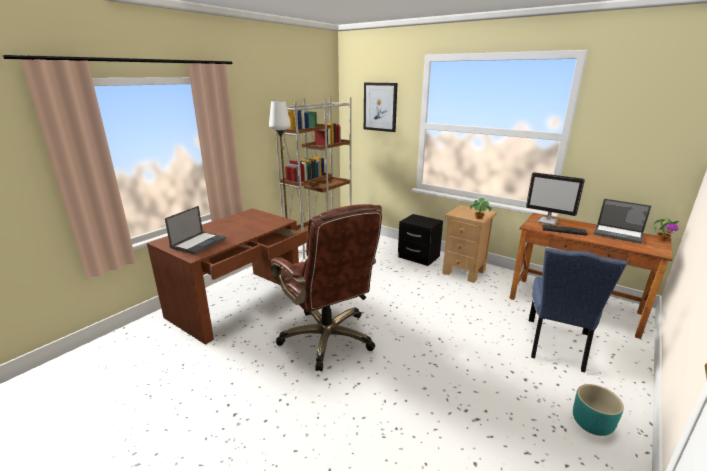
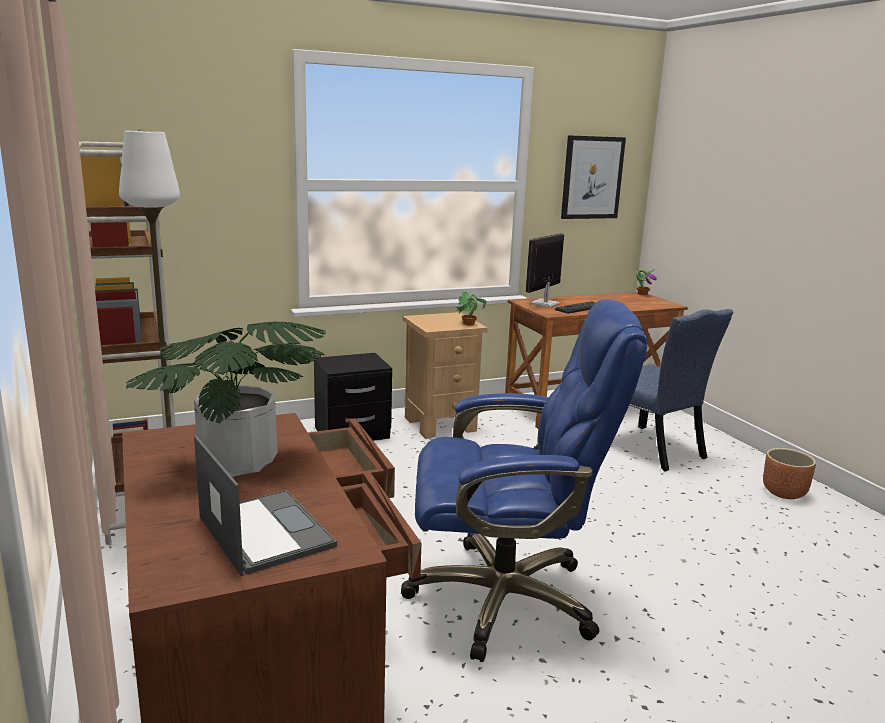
camera: 60 degrees left, 5 degrees down
brown office chair [271,204,382,371] -> blue office chair [401,299,648,662]
picture [364,82,397,132] -> picture moved to [561,135,626,219]
monitor [526,172,585,225] -> monitor turned 150 degrees clockwise [526,233,564,307]
turquoise planter [573,384,624,436] -> brown planter [763,448,816,499]
laptop [594,199,651,244] -> none
none -> potted plant [126,322,326,477]

